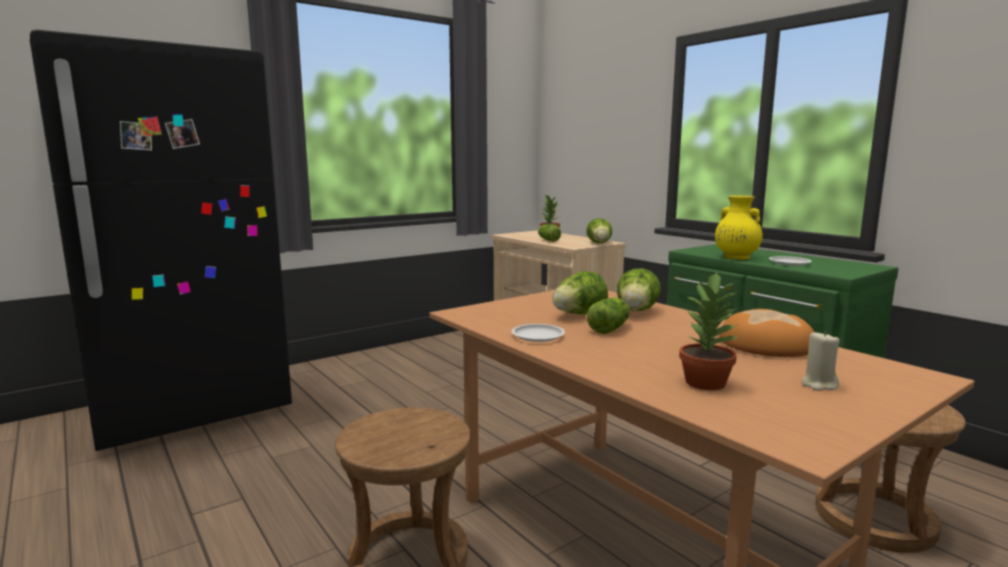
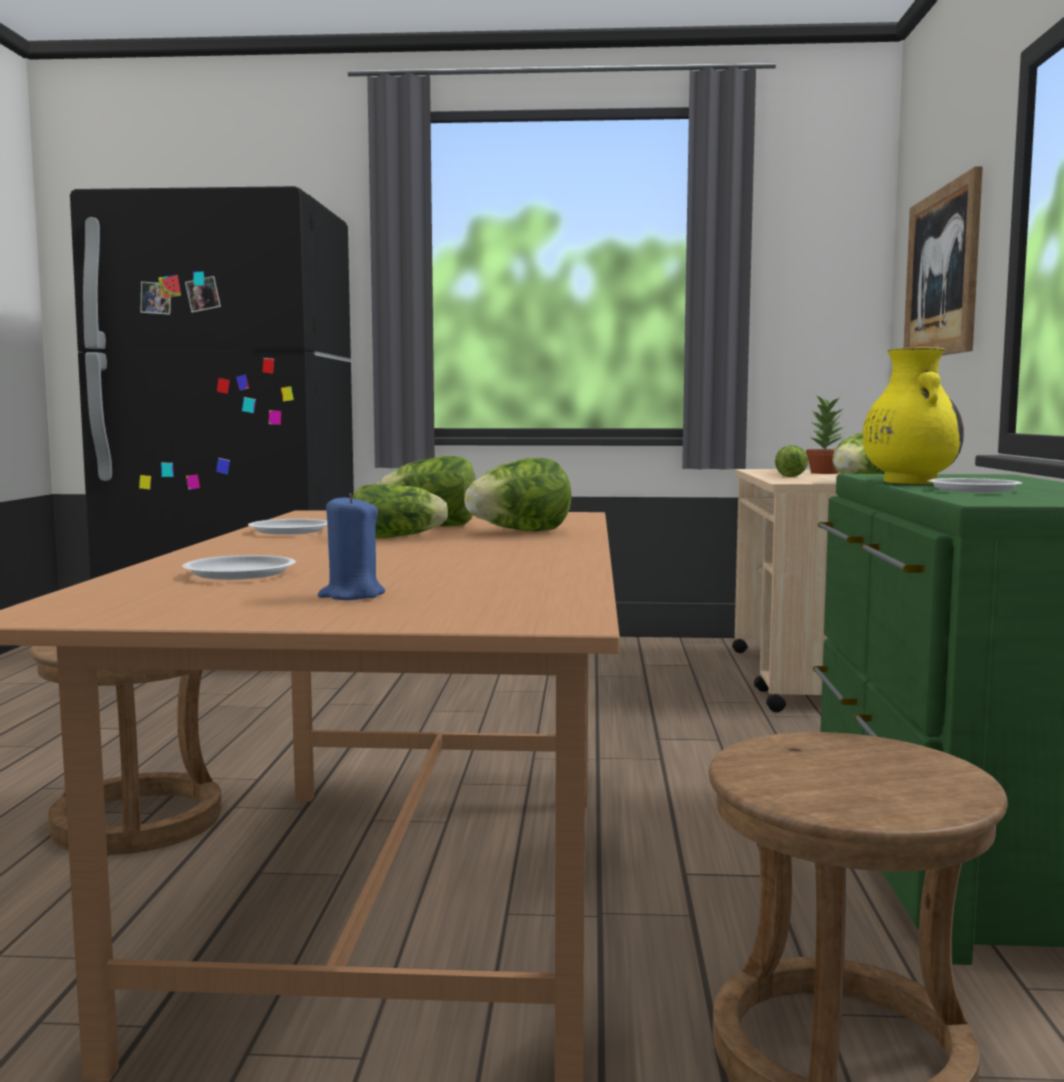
camera: 40 degrees right, 5 degrees down
potted plant [679,272,740,390] -> white plate [182,555,296,580]
bread [720,309,815,357] -> none
beige candle [802,331,840,391] -> blue candle [318,493,385,600]
none -> picture [904,166,983,356]

